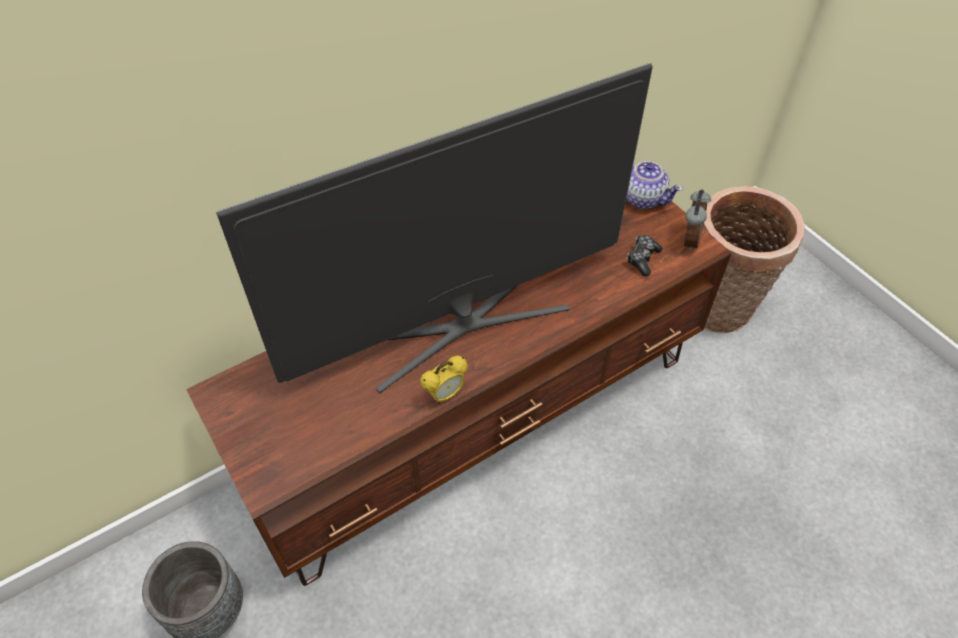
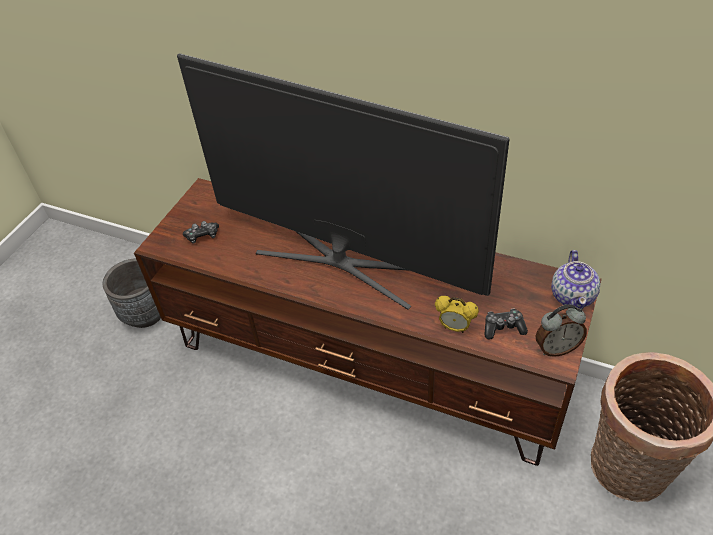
camera: 60 degrees right, 5 degrees down
alarm clock [420,356,468,403] -> alarm clock moved to [435,296,479,333]
none -> game controller [183,221,219,244]

